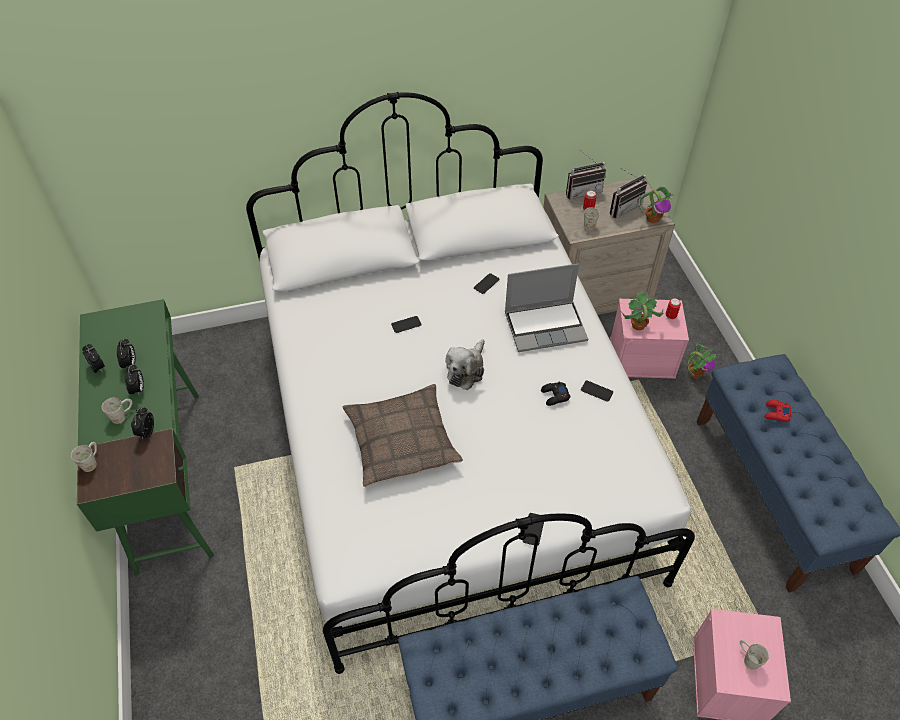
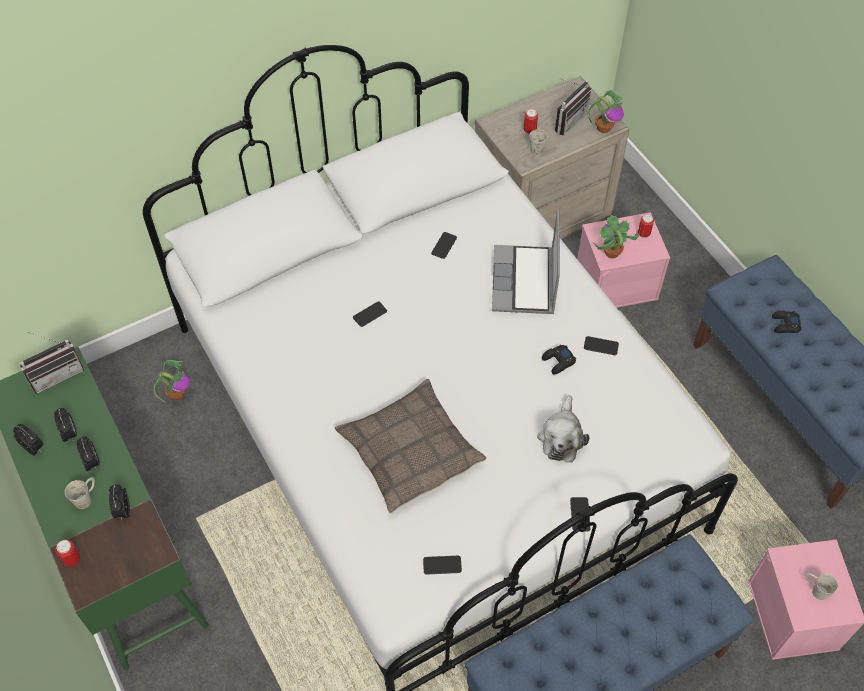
camera: 15 degrees left, 5 degrees up
white mug [71,442,97,472] -> can [56,540,80,566]
plush toy [445,339,485,390] -> plush toy moved to [537,395,589,462]
laptop [505,263,588,352] -> laptop turned 120 degrees clockwise [492,209,560,314]
radio [566,150,606,199] -> radio moved to [20,332,84,394]
potted plant [687,344,716,379] -> potted plant moved to [154,360,190,402]
red game controller [764,400,792,422] -> black game controller [772,311,802,333]
none -> phone [423,556,462,574]

